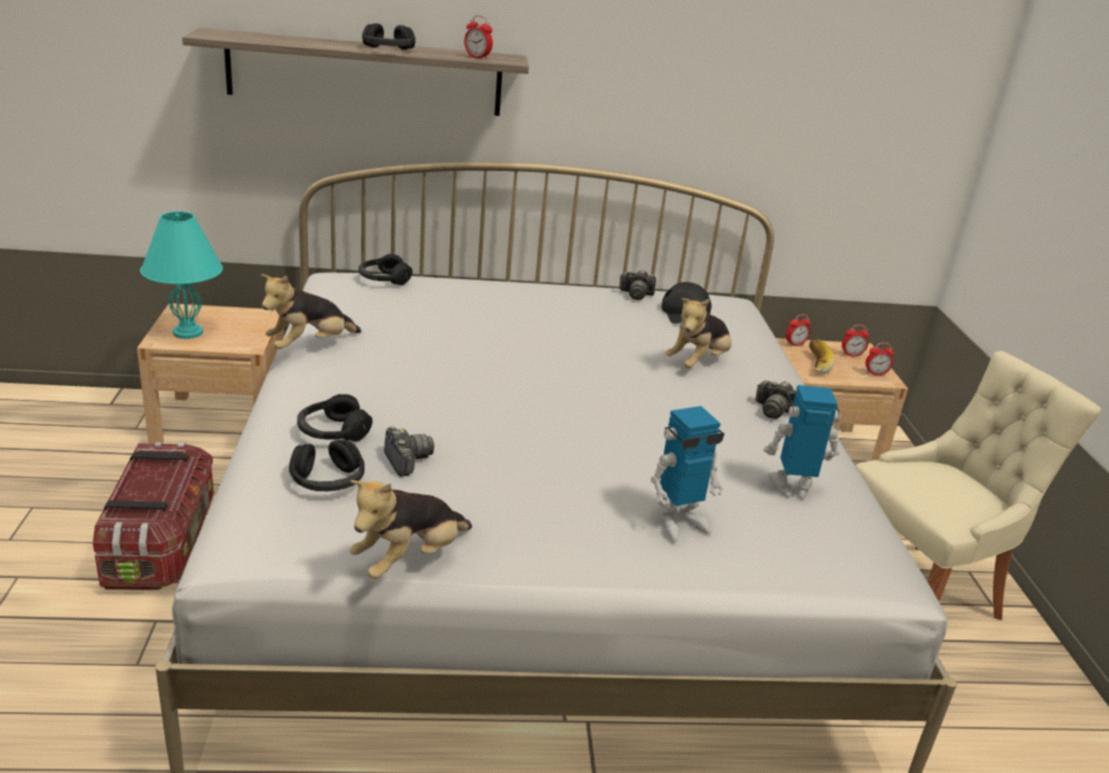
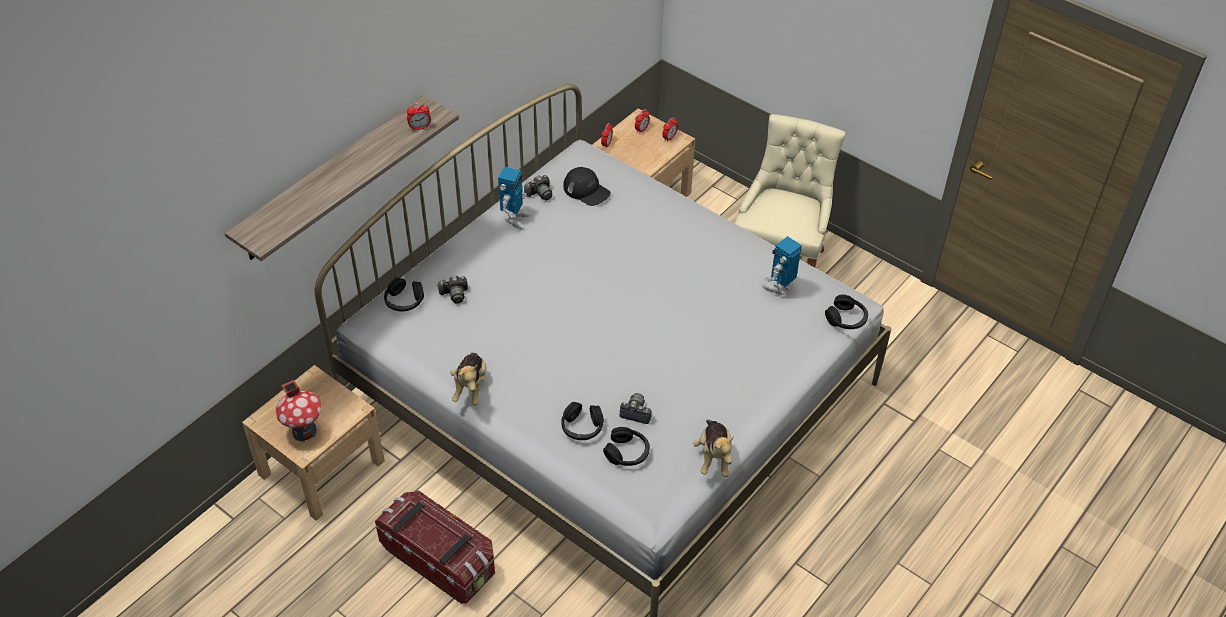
camera: 45 degrees left, 20 degrees up
turquoise table lamp [140,211,223,339] -> toy house [276,380,322,442]
black headphones [362,23,416,50] -> black headphones moved to [825,295,868,329]
toy robot [651,406,724,542] -> toy robot moved to [498,166,530,229]
plush toy [665,298,732,368] -> none
camera [755,380,797,419] -> camera moved to [437,275,468,304]
banana [809,339,834,374] -> none

